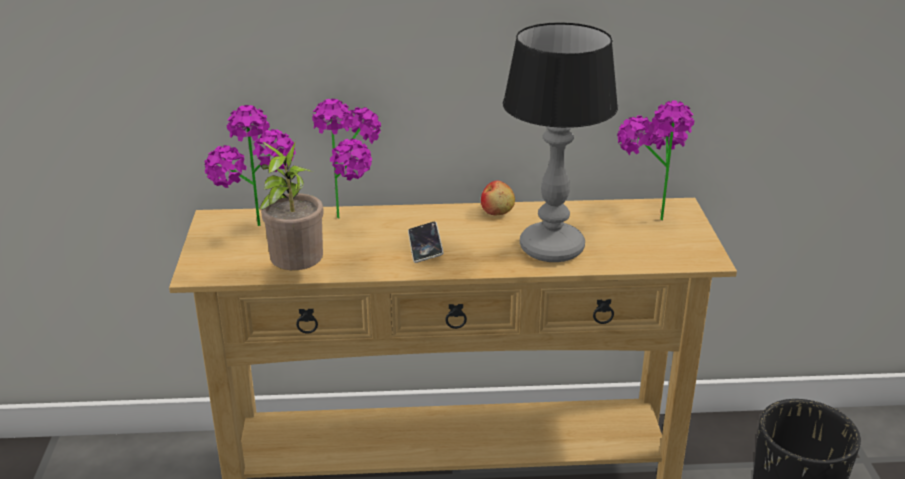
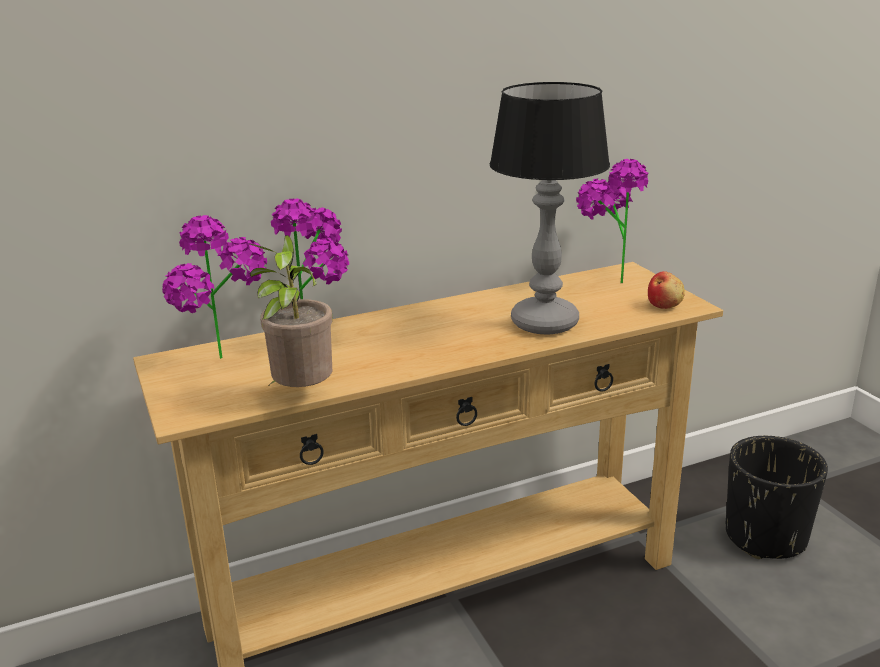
camera: 20 degrees left, 5 degrees down
phone [408,222,444,263] -> none
apple [481,180,515,215] -> apple moved to [648,271,685,309]

